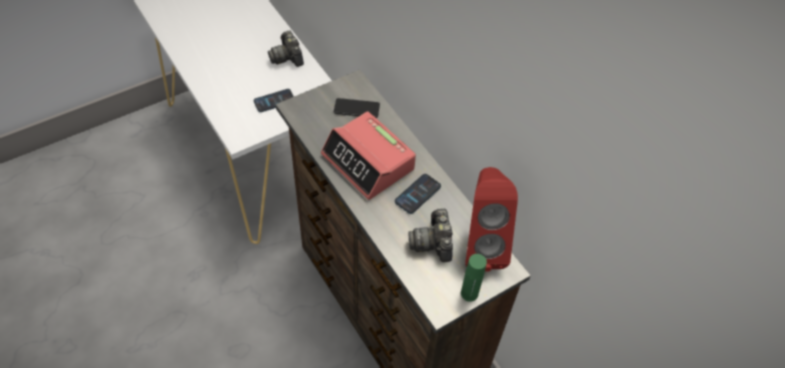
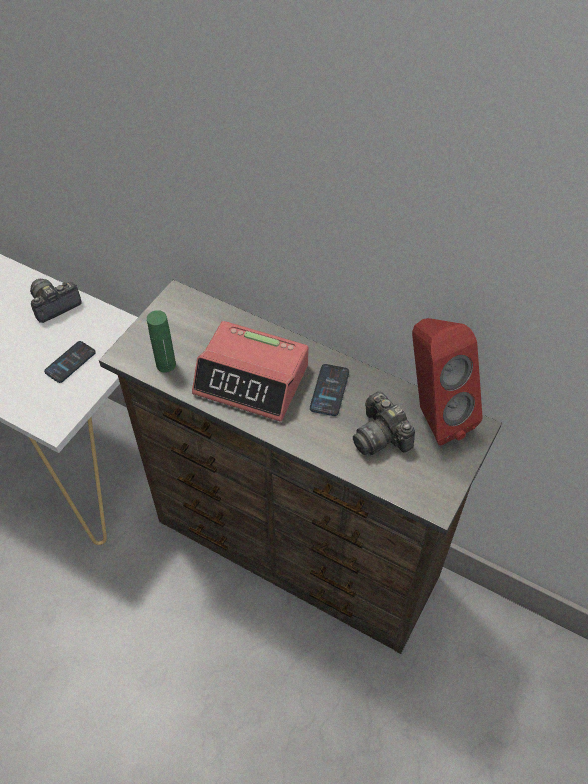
camera: 25 degrees left, 0 degrees up
camera [268,30,304,67] -> camera turned 105 degrees clockwise [30,279,82,323]
phone [334,98,380,118] -> none
green bottle [461,254,487,302] -> green bottle moved to [147,310,176,373]

